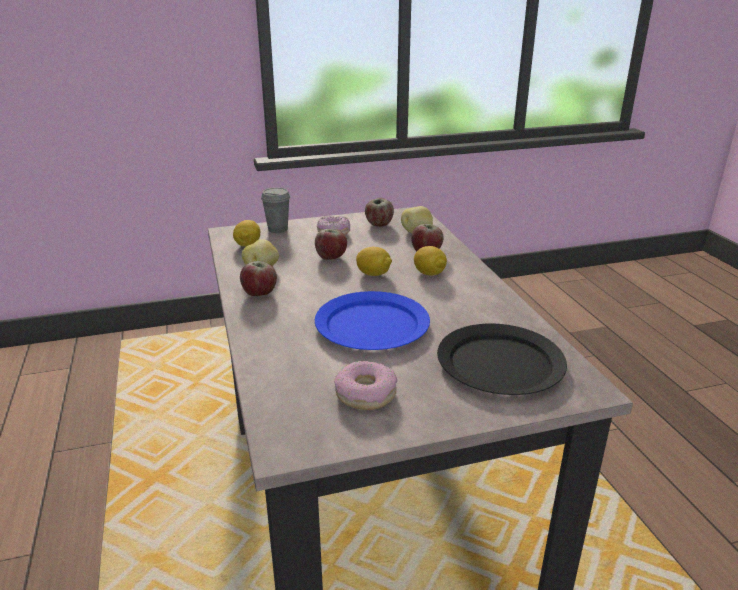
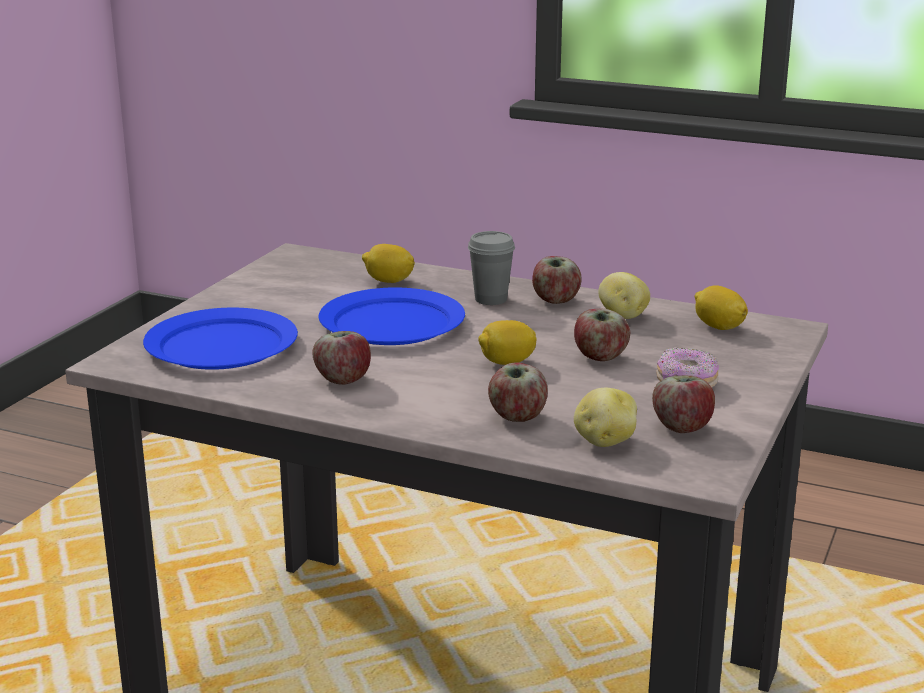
camera: 130 degrees right, 5 degrees down
grey cup [261,188,290,233] -> grey cup moved to [468,231,515,305]
donut [334,361,397,410] -> none
lemon [414,246,447,276] -> lemon moved to [362,244,415,283]
black plate [437,323,567,395] -> blue plate [143,308,298,370]
none -> apple [312,331,371,385]

